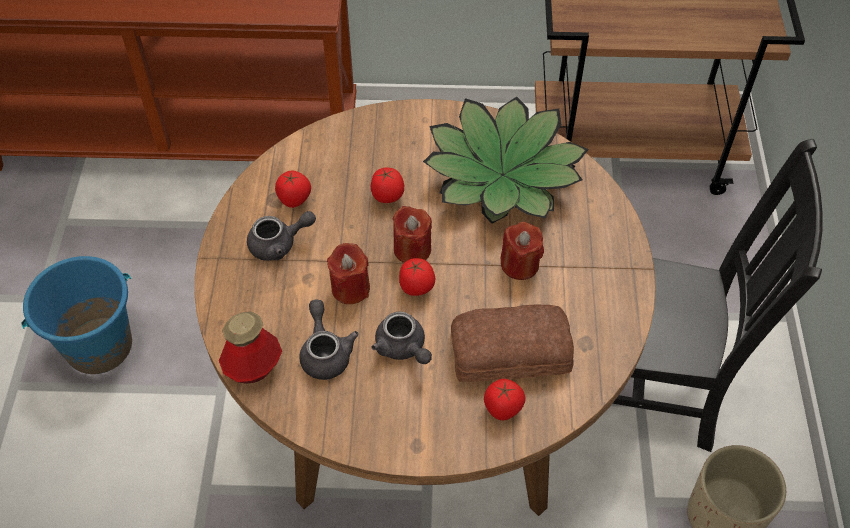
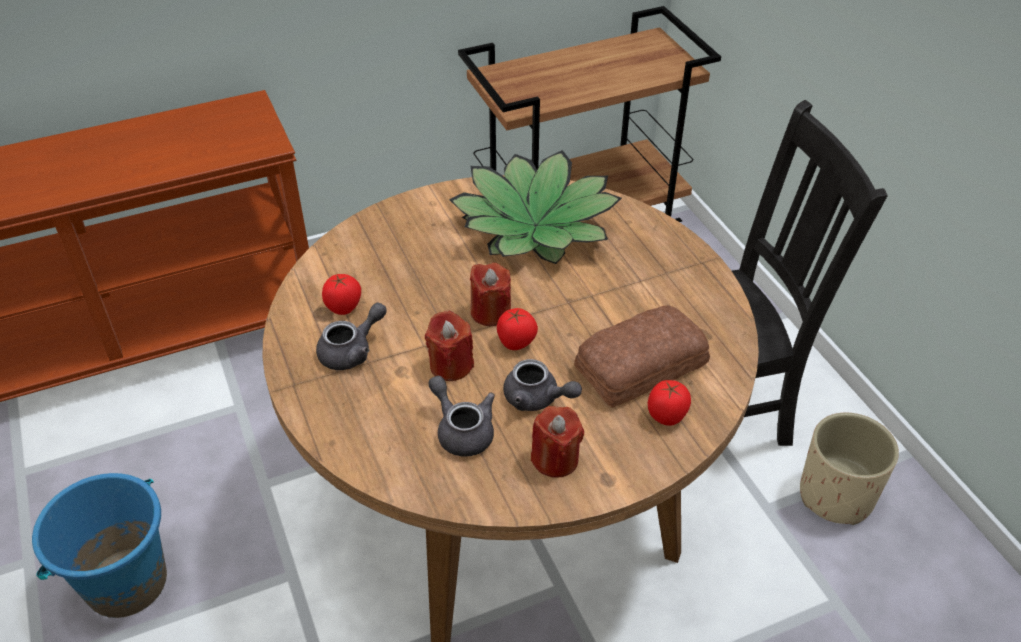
camera: 25 degrees left, 10 degrees down
bottle [219,311,282,384] -> none
tomato [371,167,404,203] -> none
red candle [500,222,544,280] -> red candle moved to [531,406,584,478]

